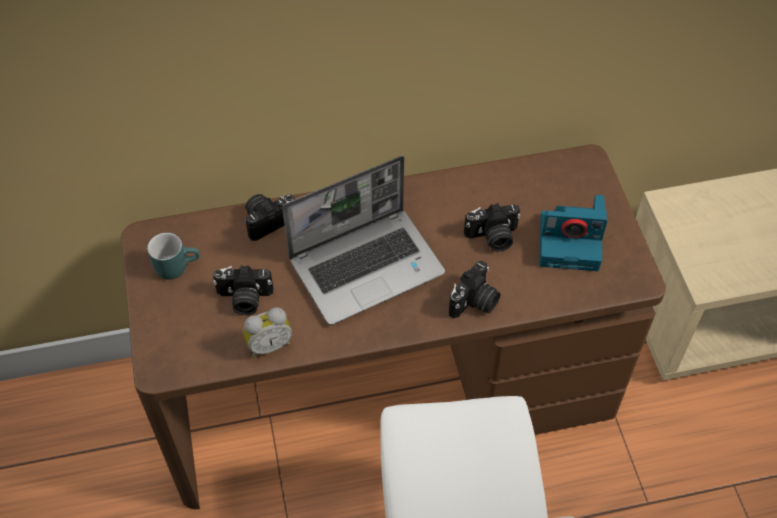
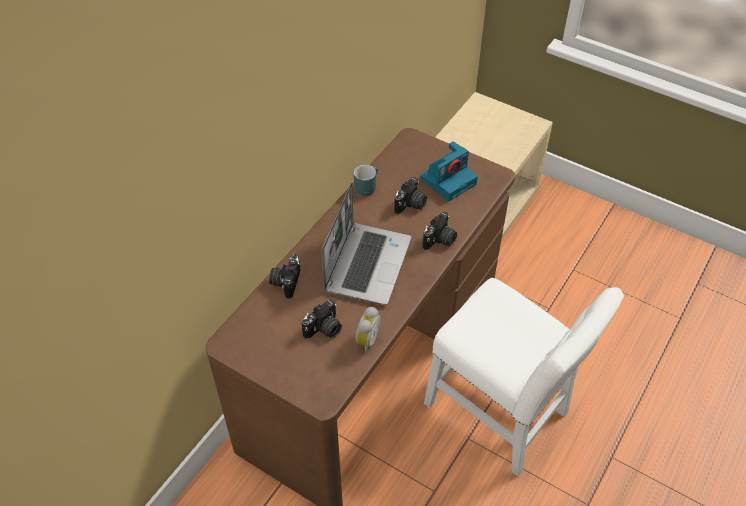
camera: 45 degrees left, 5 degrees down
turquoise mug [147,233,200,280] -> turquoise mug moved to [354,165,378,196]
camera [449,261,501,318] -> camera turned 45 degrees clockwise [423,212,457,250]

